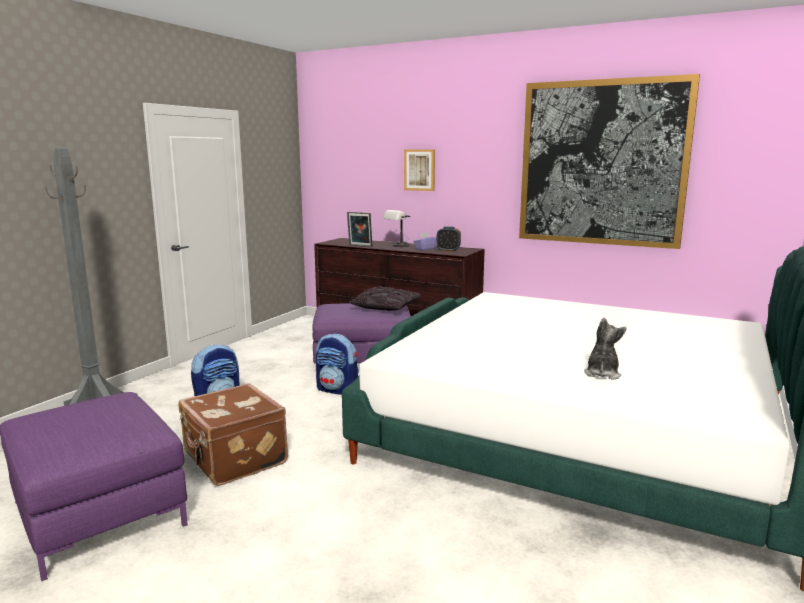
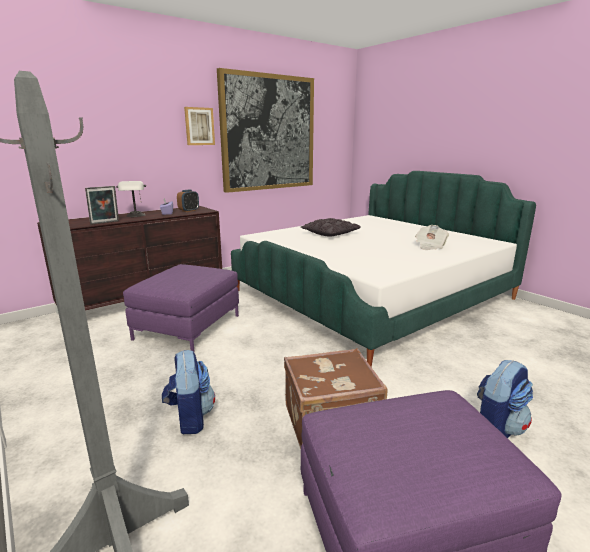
camera: 65 degrees left, 5 degrees up
backpack [316,334,359,395] -> backpack moved to [477,360,533,438]
black pillow [349,286,421,311] -> black pillow moved to [301,218,361,237]
picture [404,149,435,191] -> picture moved to [184,107,215,145]
plush toy [584,317,627,380] -> newspaper [415,225,449,250]

